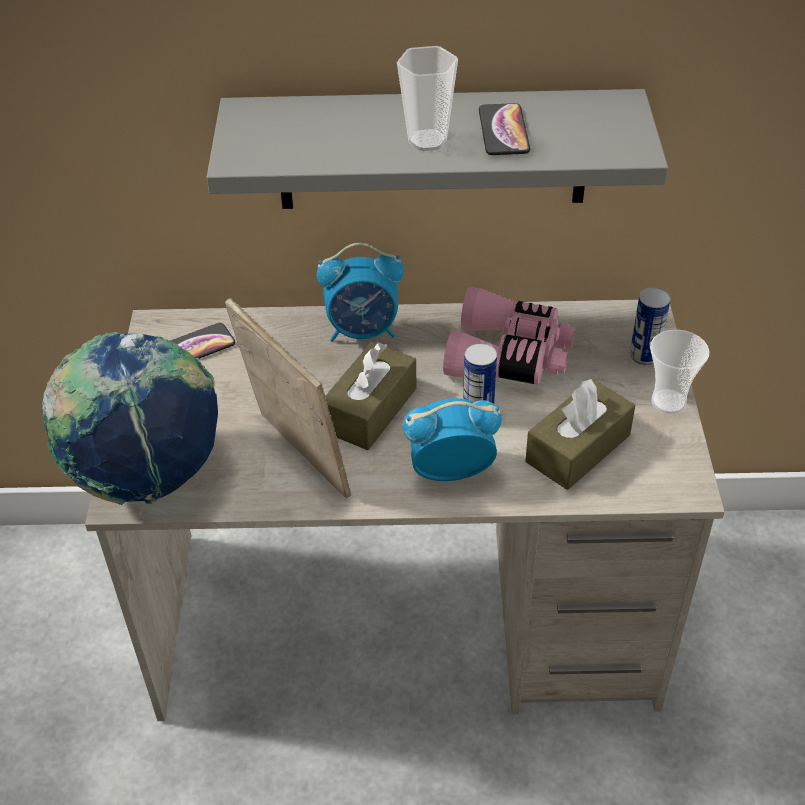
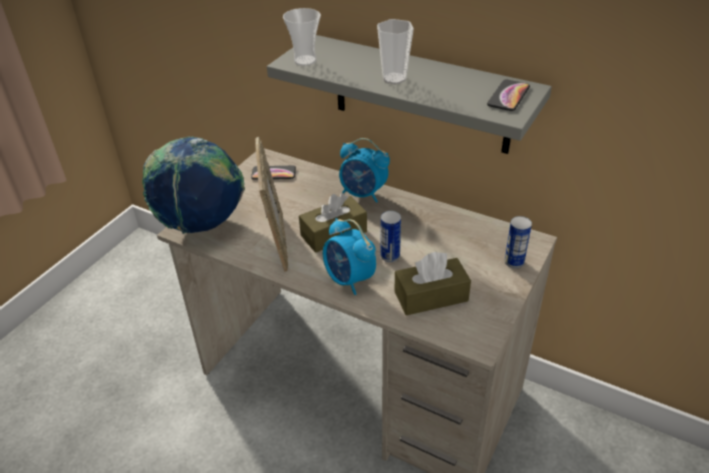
camera: 30 degrees right, 5 degrees down
alarm clock [403,398,502,481] -> alarm clock turned 150 degrees counterclockwise [323,218,376,295]
pink binoculars [443,287,575,385] -> none
phone [479,103,530,155] -> phone moved to [487,79,530,111]
cup [650,330,709,414] -> cup moved to [283,8,321,66]

